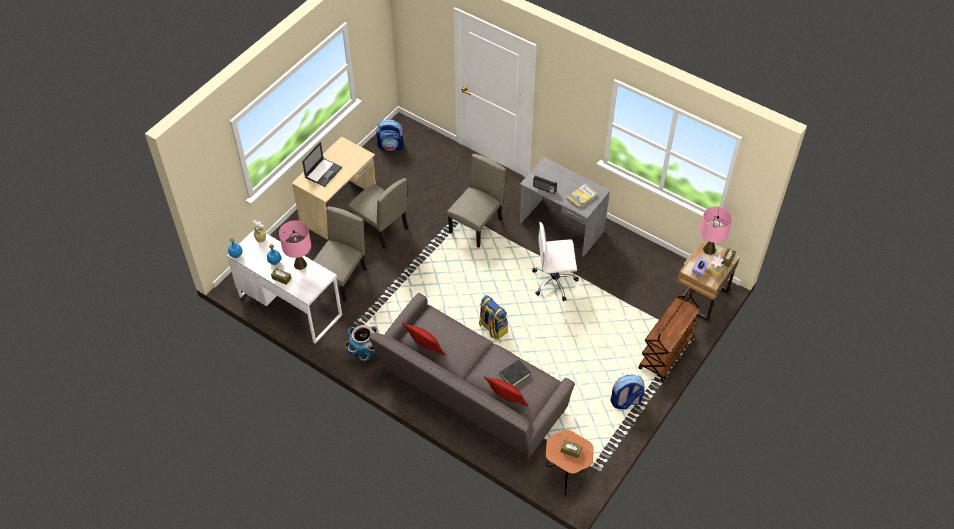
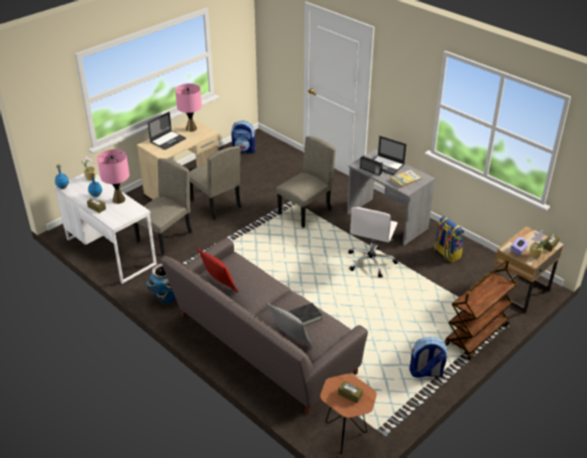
camera: 10 degrees right, 15 degrees down
backpack [479,295,508,340] -> backpack moved to [434,216,464,262]
red pillow [484,376,528,406] -> grey pillow [266,302,313,348]
white office chair [532,222,579,301] -> white office chair turned 75 degrees counterclockwise [348,207,398,278]
pink table lamp [700,206,732,255] -> pink table lamp moved to [175,83,202,132]
none -> laptop [373,136,406,175]

